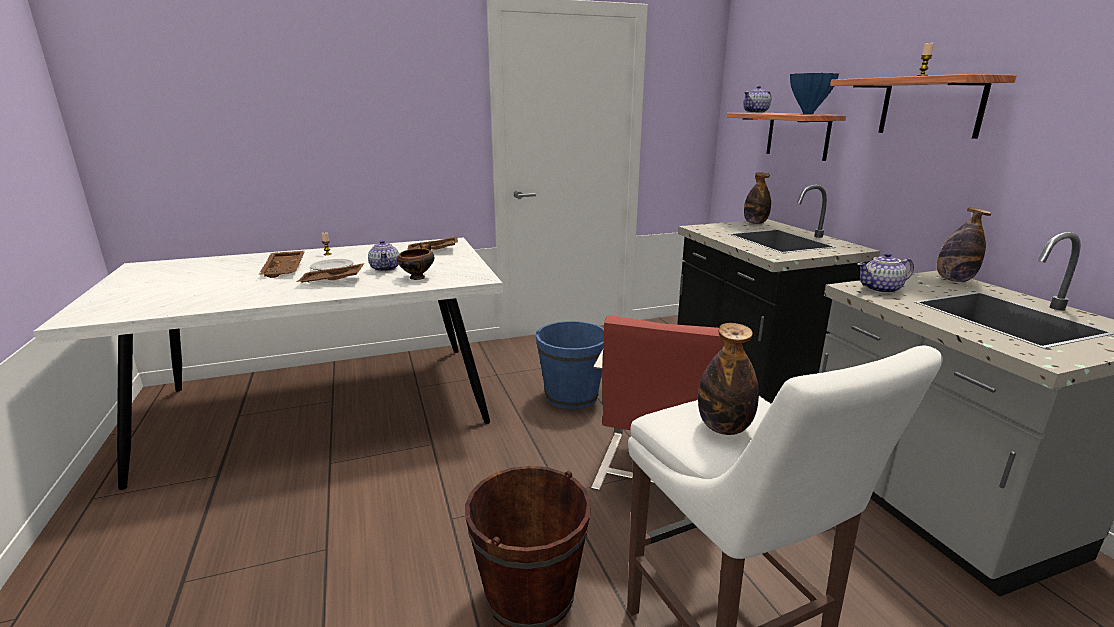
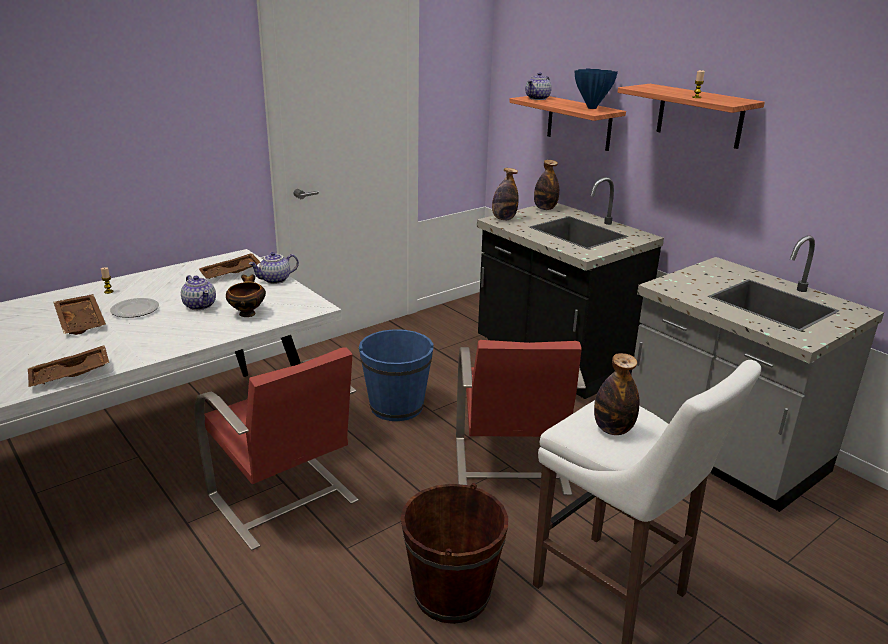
camera: 20 degrees left, 5 degrees up
brown tray [296,263,364,283] -> brown tray moved to [28,345,109,387]
teapot [857,252,914,294] -> teapot moved to [249,252,299,284]
bottle [937,208,992,282] -> bottle moved to [492,168,519,220]
none -> red chair [194,348,359,550]

